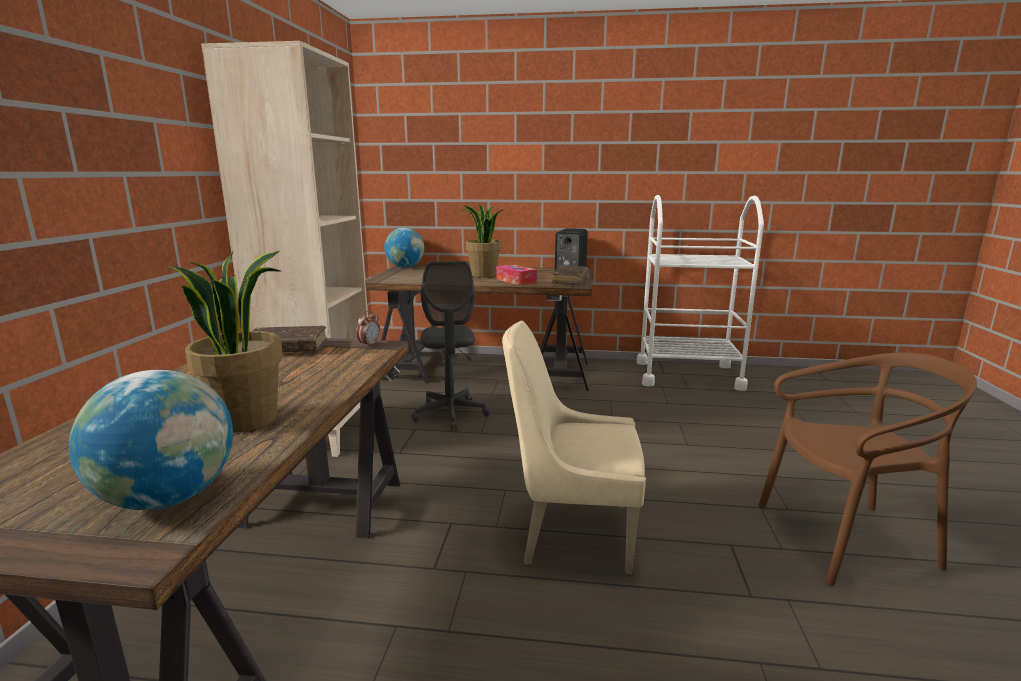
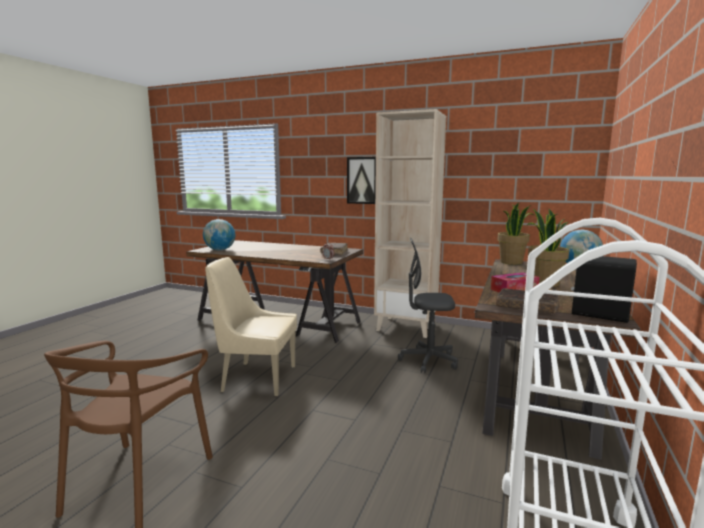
camera: 105 degrees right, 5 degrees down
potted plant [169,251,283,433] -> potted plant moved to [497,202,534,265]
beige chair [502,321,646,574] -> beige chair turned 105 degrees counterclockwise [205,257,297,396]
none -> picture [347,157,376,204]

